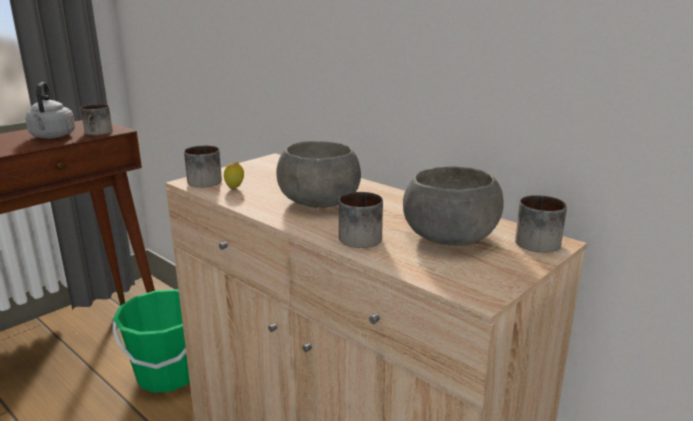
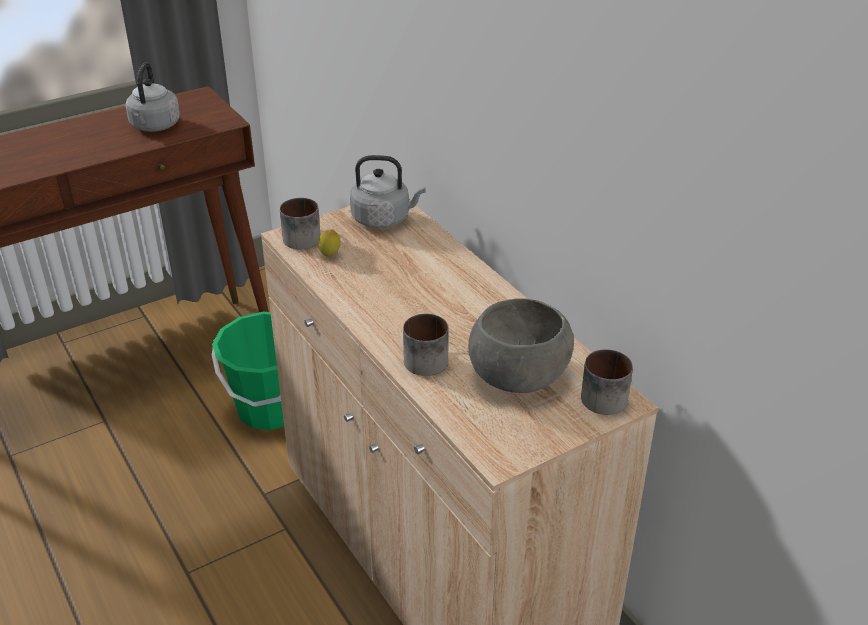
camera: 15 degrees right, 15 degrees up
mug [81,104,113,135] -> none
grey bowl [276,141,361,208] -> none
none -> grey kettle [350,155,426,228]

